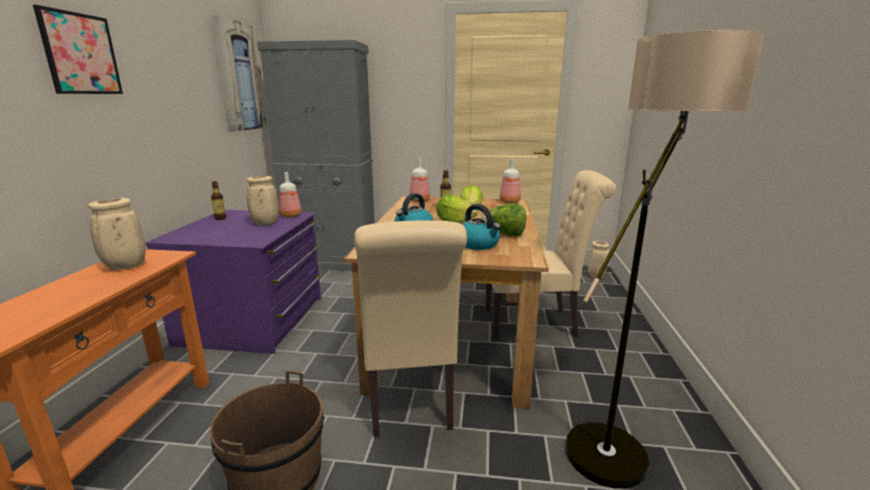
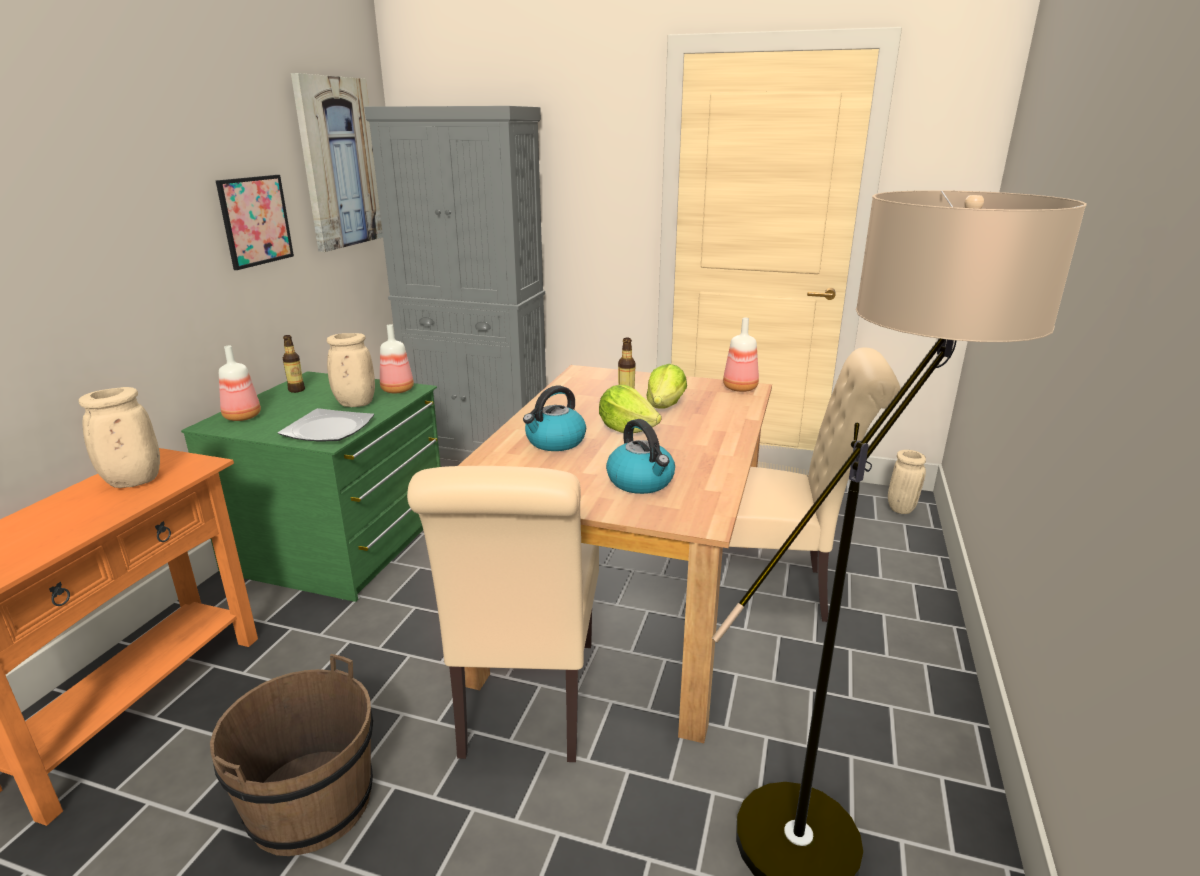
camera: 10 degrees right, 5 degrees up
picture [33,5,123,94] -> picture moved to [216,175,294,270]
purple dresser [145,210,321,354] -> green dresser [181,371,441,602]
bottle [409,158,430,202] -> bottle moved to [219,346,261,421]
lettuce [481,204,526,236] -> none
none -> plate [278,408,374,442]

